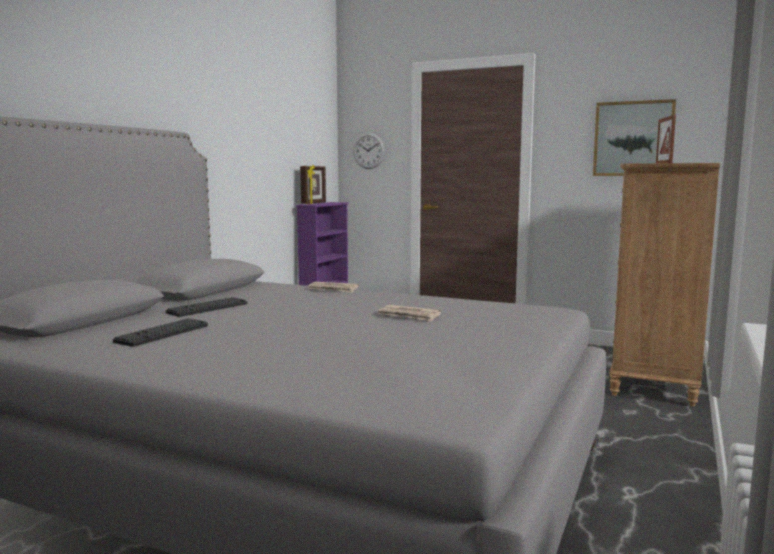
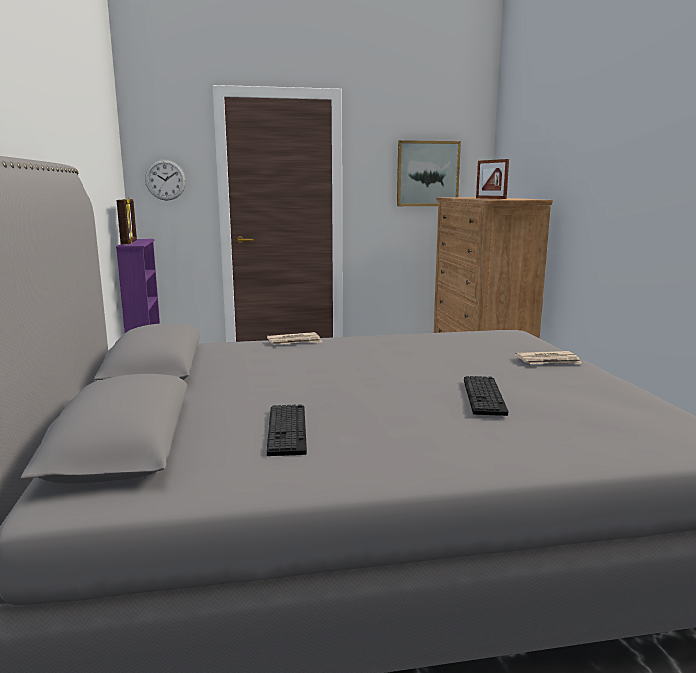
camera: 35 degrees left, 5 degrees up
keyboard [166,297,247,317] -> keyboard moved to [464,376,508,416]
newspaper [378,305,441,322] -> newspaper moved to [515,351,582,364]

